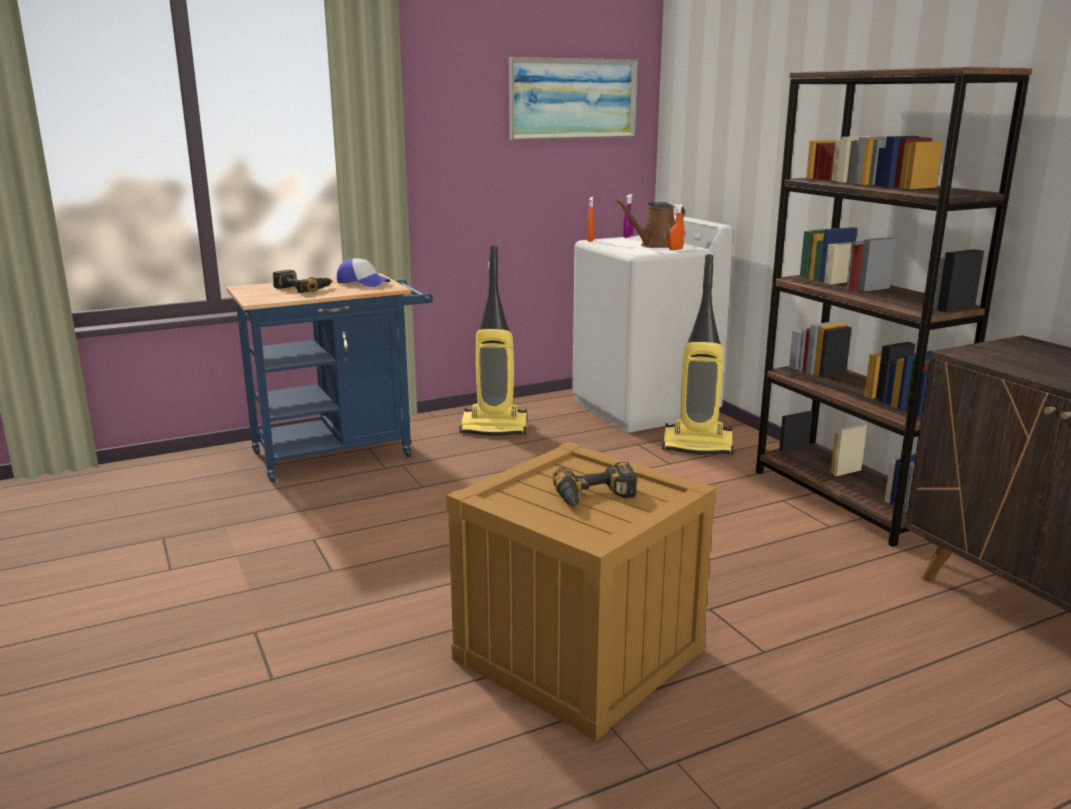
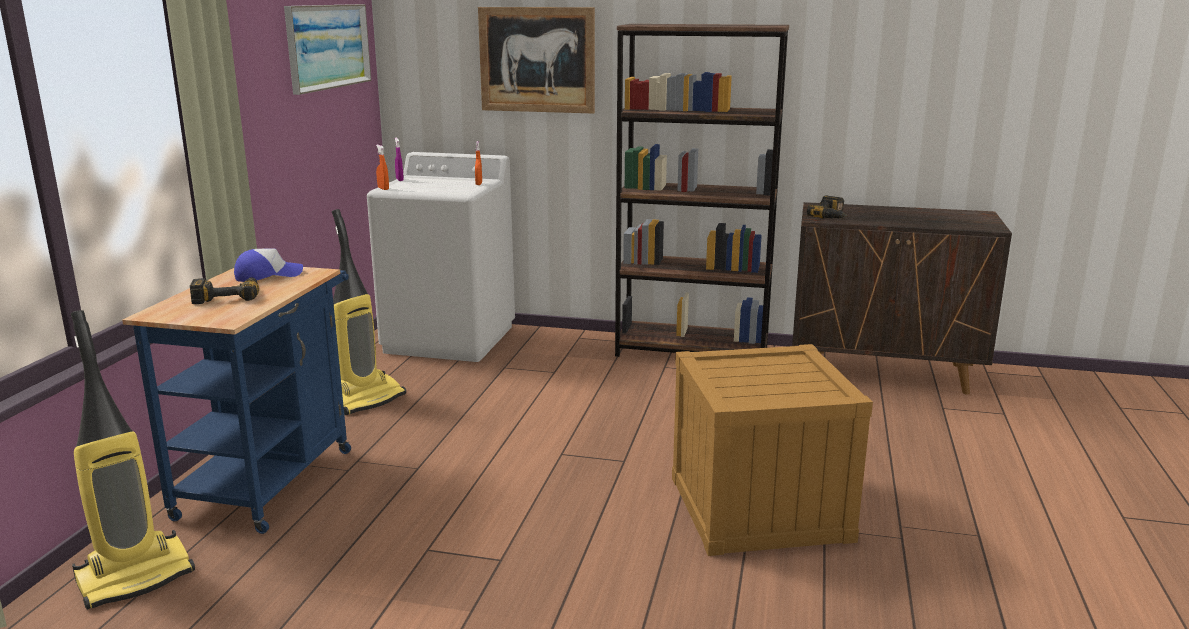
camera: 50 degrees left, 0 degrees up
power drill [553,462,637,506] -> power drill moved to [807,196,847,219]
brown watering can [615,199,685,248] -> none
vacuum cleaner [662,254,734,455] -> vacuum cleaner moved to [71,310,195,610]
none -> picture [478,7,595,114]

